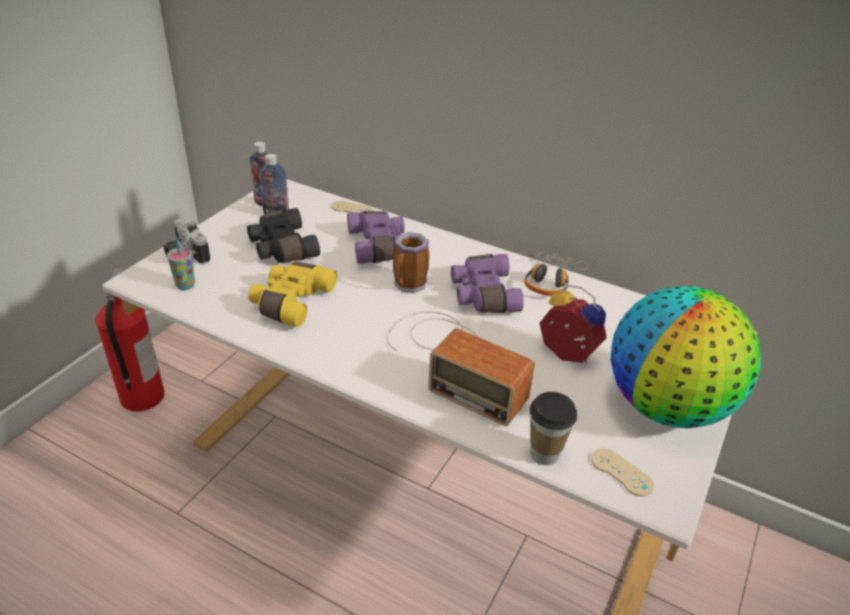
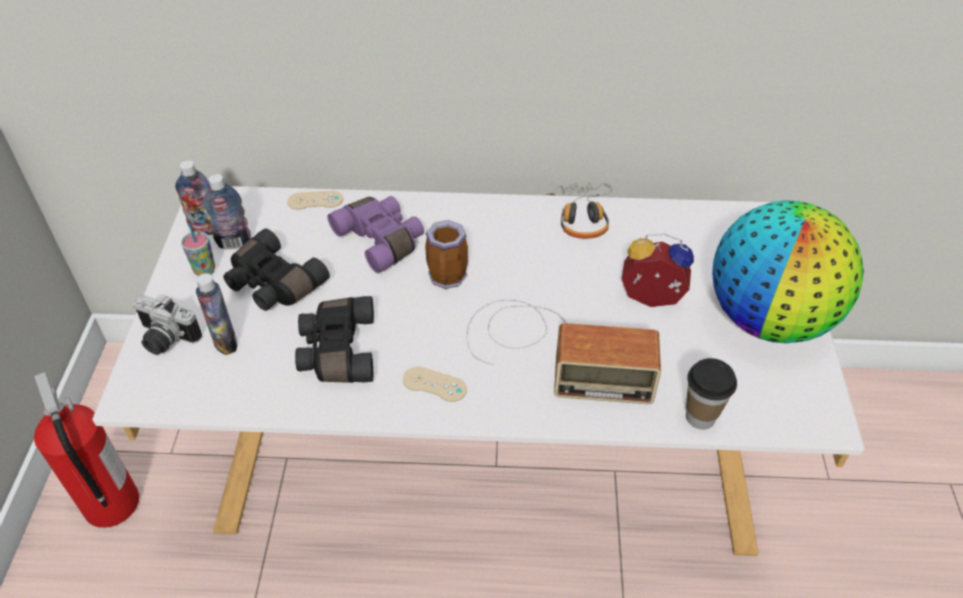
camera: 25 degrees left, 10 degrees up
cup [167,237,195,290] -> cup moved to [181,223,215,276]
yellow binoculars [248,262,337,328] -> black binoculars [295,296,374,383]
purple binoculars [451,254,524,313] -> none
beige game controller [591,448,654,497] -> beige game controller moved to [403,366,467,402]
none -> bottle [196,273,237,355]

